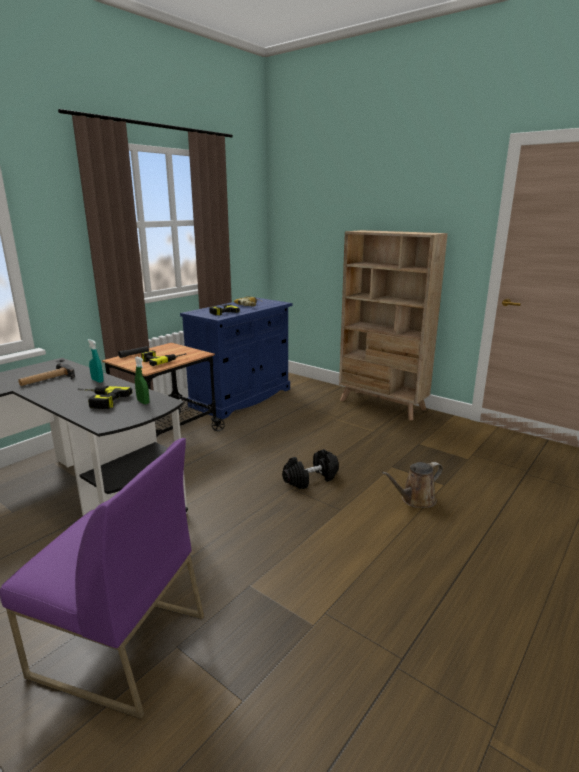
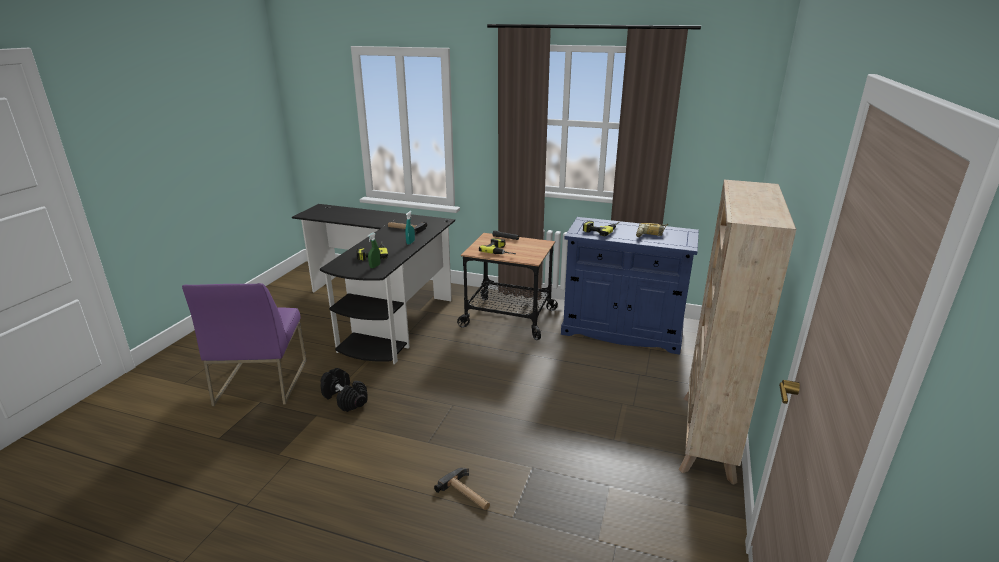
camera: 70 degrees right, 5 degrees up
black dumbbell [282,449,339,489] -> black dumbbell moved to [320,368,368,412]
brown watering can [382,462,443,508] -> hammer [434,468,490,510]

